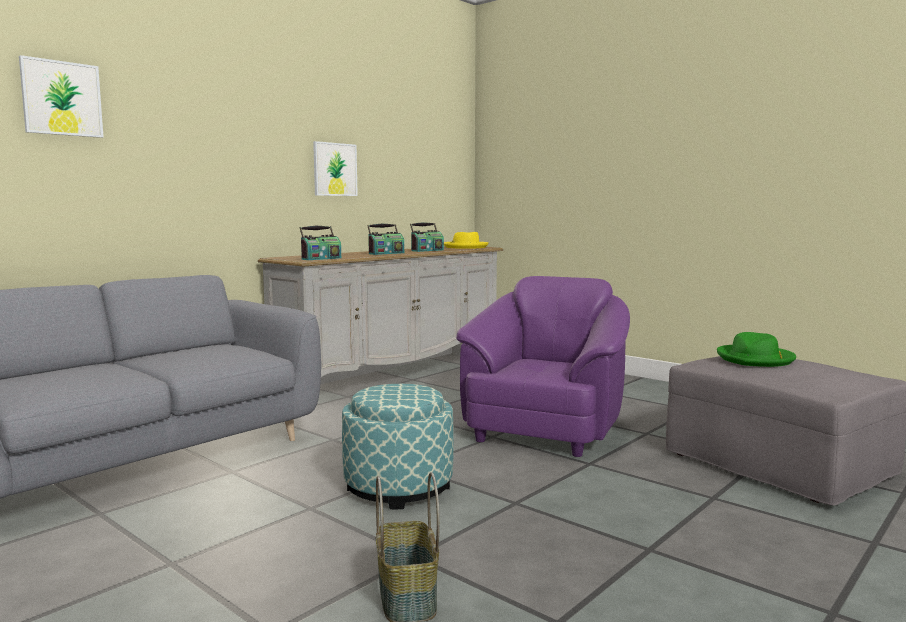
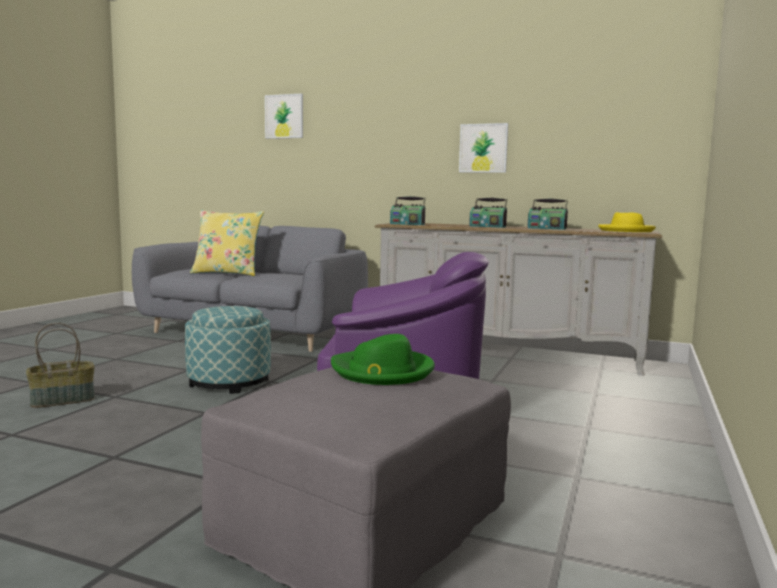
camera: 70 degrees right, 0 degrees up
none -> yellow pillow [190,210,264,276]

